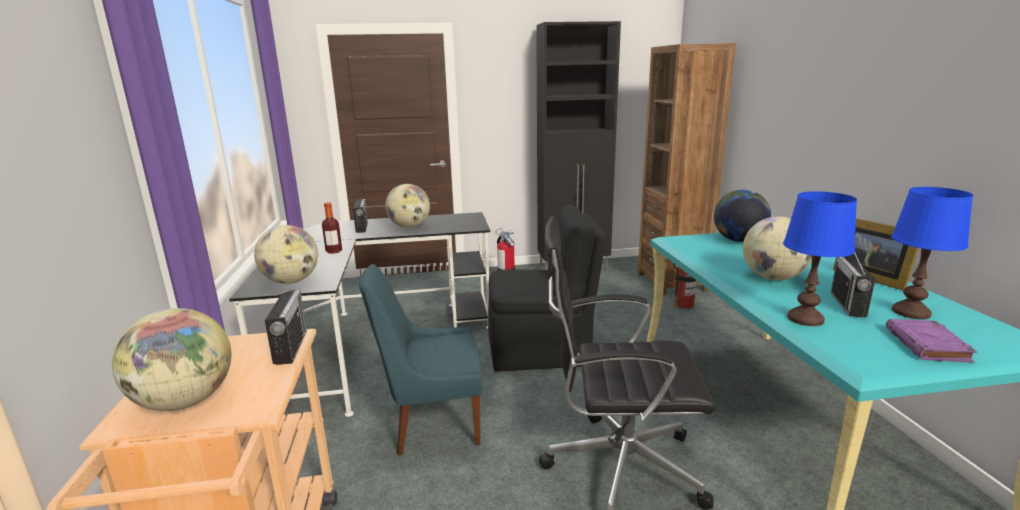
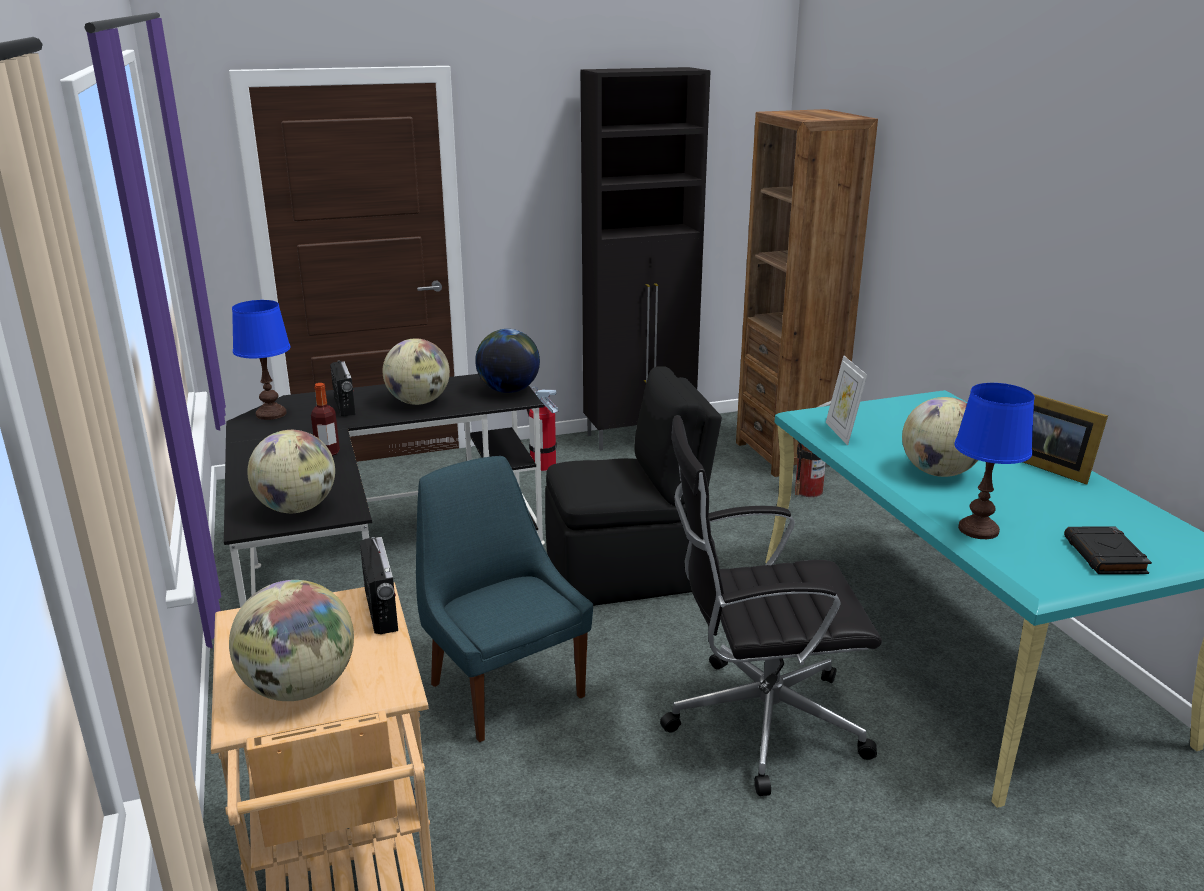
camera: 10 degrees left, 5 degrees up
blue chair [359,264,482,456] -> blue chair turned 75 degrees clockwise [416,456,593,742]
globe [714,190,771,242] -> globe moved to [475,329,540,393]
radio [831,253,876,317] -> none
purple book [886,319,977,363] -> black book [1064,526,1152,574]
blue table lamp [891,187,973,320] -> blue table lamp moved to [232,300,291,420]
none -> picture frame [826,355,868,445]

